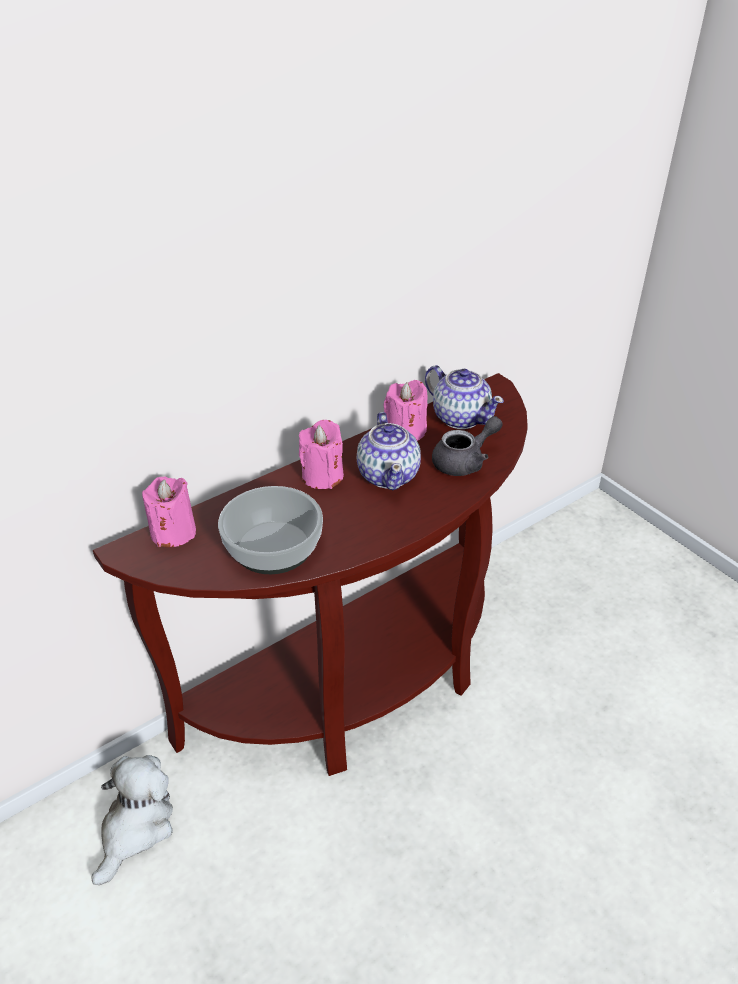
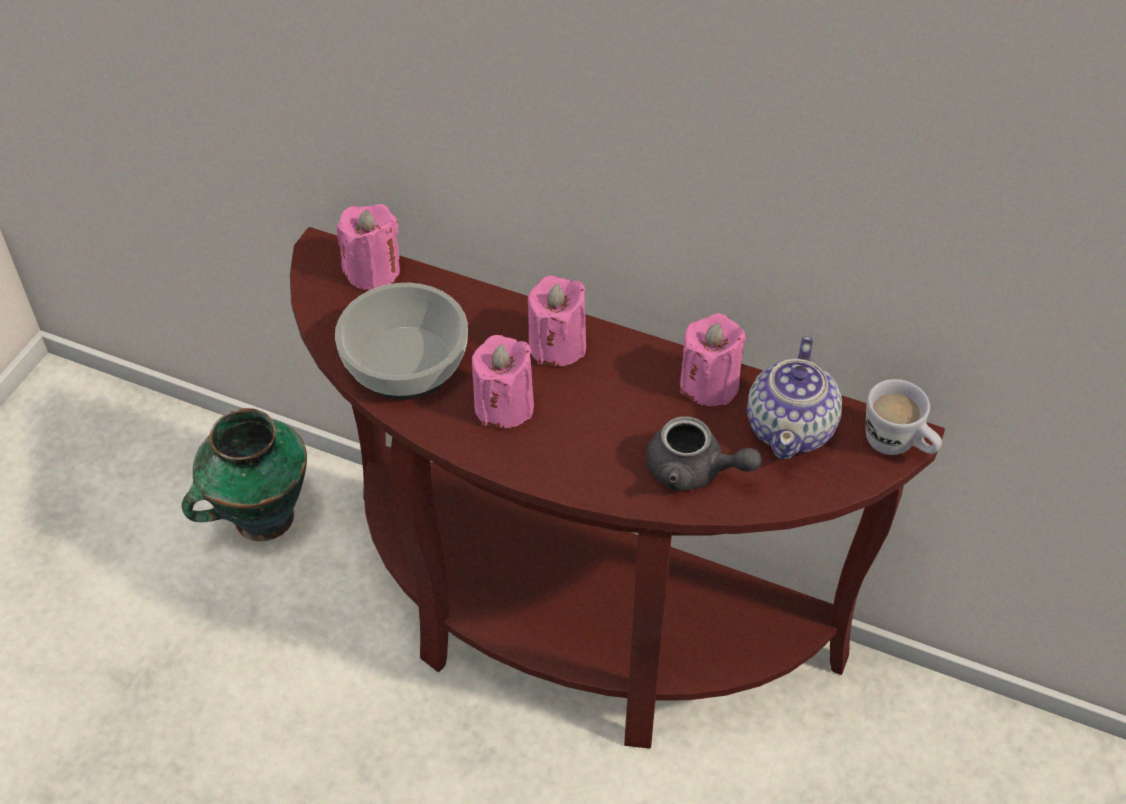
camera: 60 degrees right, 10 degrees up
plush toy [91,755,173,885] -> vase [182,408,307,541]
teapot [357,412,421,490] -> none
none -> pink candle [472,335,534,428]
none -> white mug [866,379,942,455]

